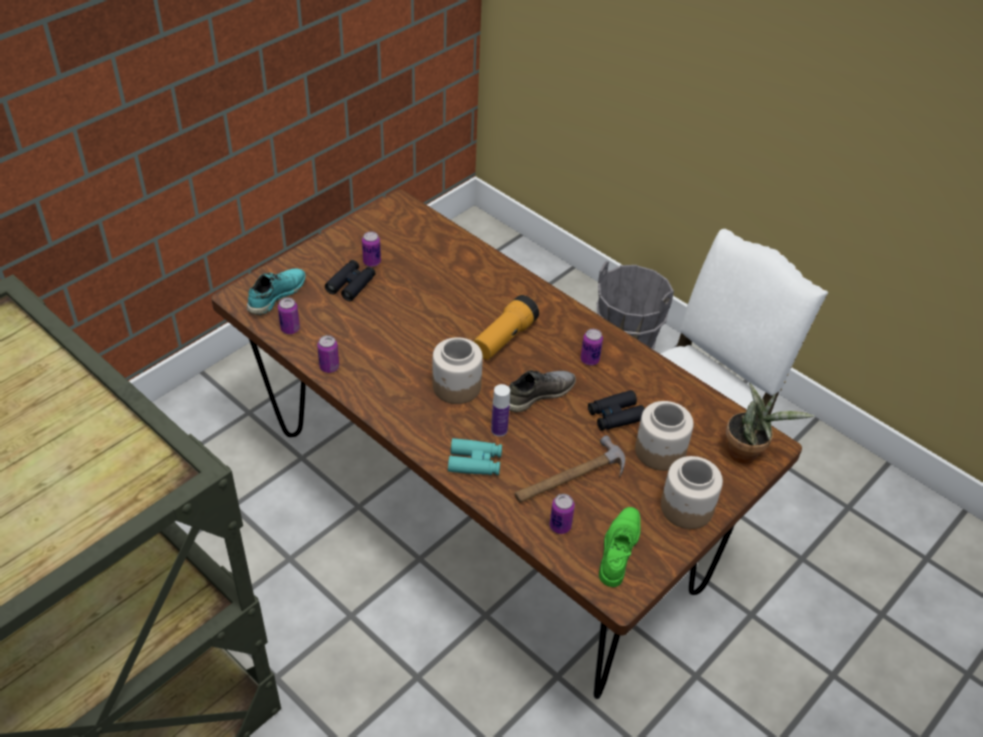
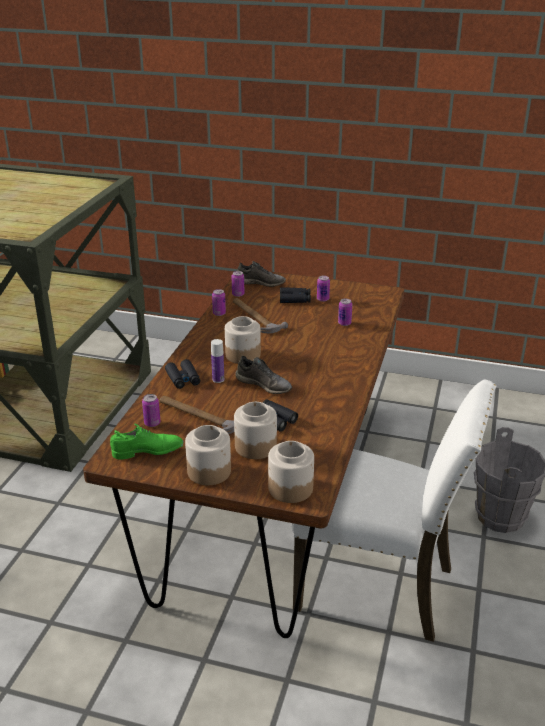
camera: 65 degrees right, 15 degrees down
turquoise shoe [247,268,306,315] -> grey shoe [237,261,286,287]
turquoise binoculars [448,438,502,475] -> black binoculars [165,359,201,389]
flashlight [473,295,539,360] -> none
can [581,329,603,366] -> can moved to [338,299,353,326]
potted plant [726,382,814,464] -> jar [268,441,314,503]
none -> hammer [233,298,288,333]

